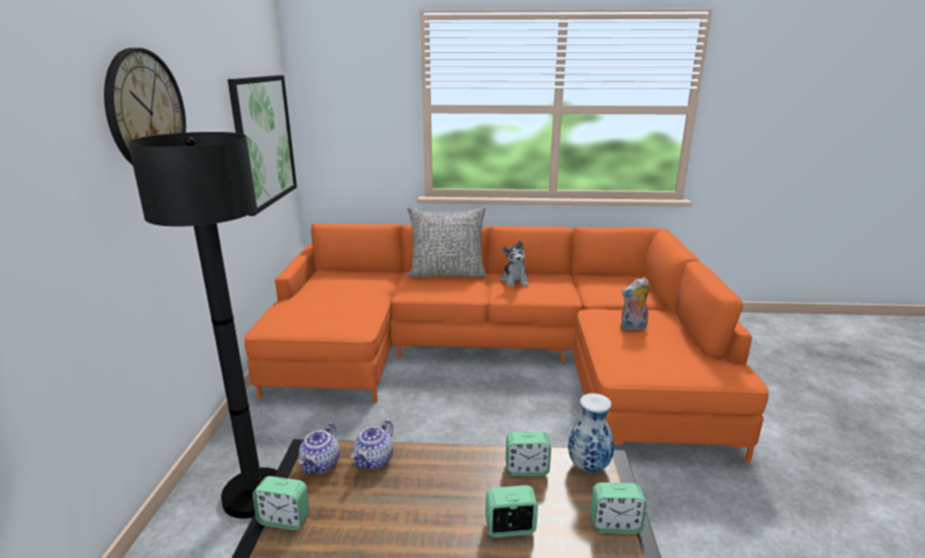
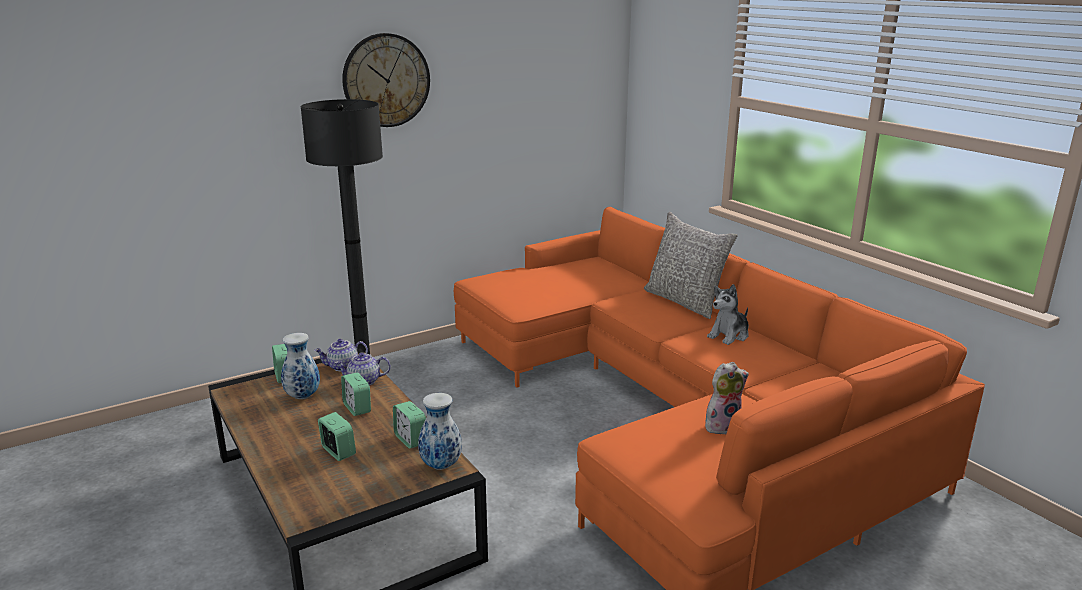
camera: 55 degrees right, 0 degrees up
picture [228,75,297,216] -> none
alarm clock [591,482,647,534] -> alarm clock moved to [341,372,371,416]
plush toy [621,277,649,331] -> plush toy turned 120 degrees clockwise [705,362,749,434]
none -> vase [281,333,320,399]

